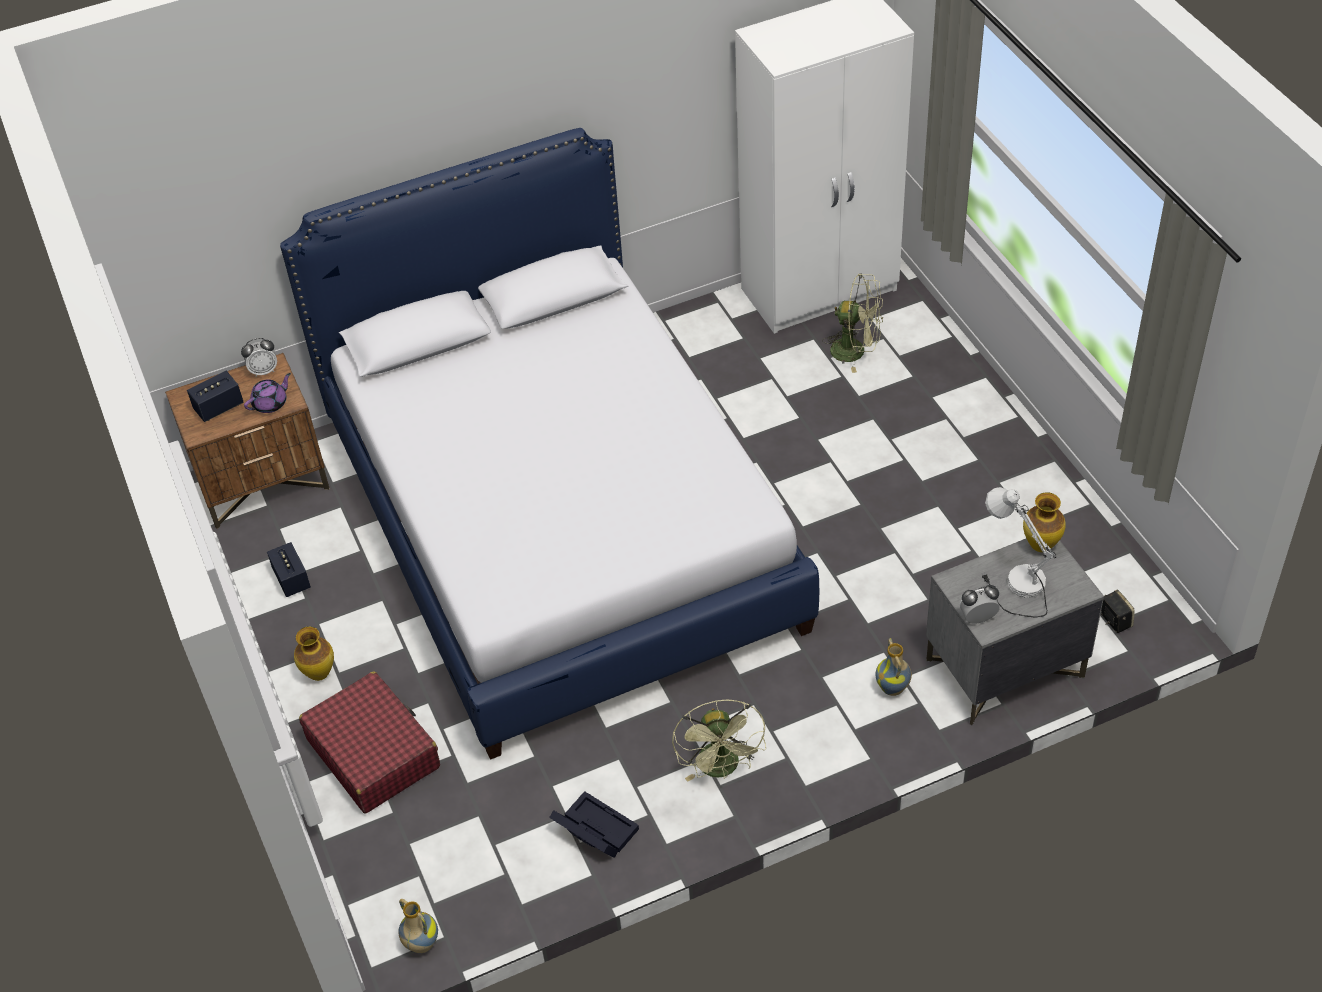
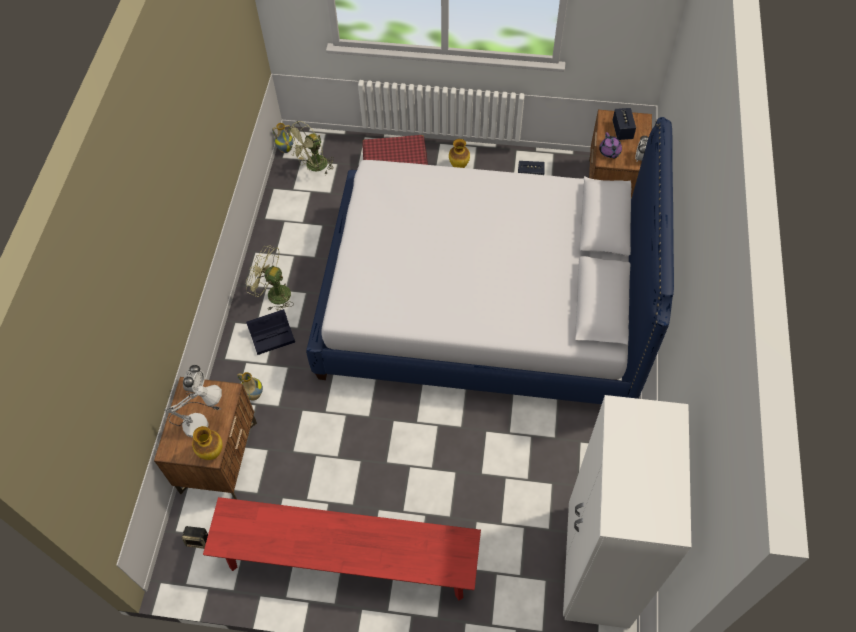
camera: 120 degrees right, 10 degrees up
black storage box [549,791,639,858] -> black storage box moved to [246,309,295,355]
green fan [822,274,883,373] -> green fan moved to [286,121,334,175]
grey nightstand [926,538,1104,725] -> brown nightstand [154,377,257,499]
none -> red bench [203,497,481,600]

